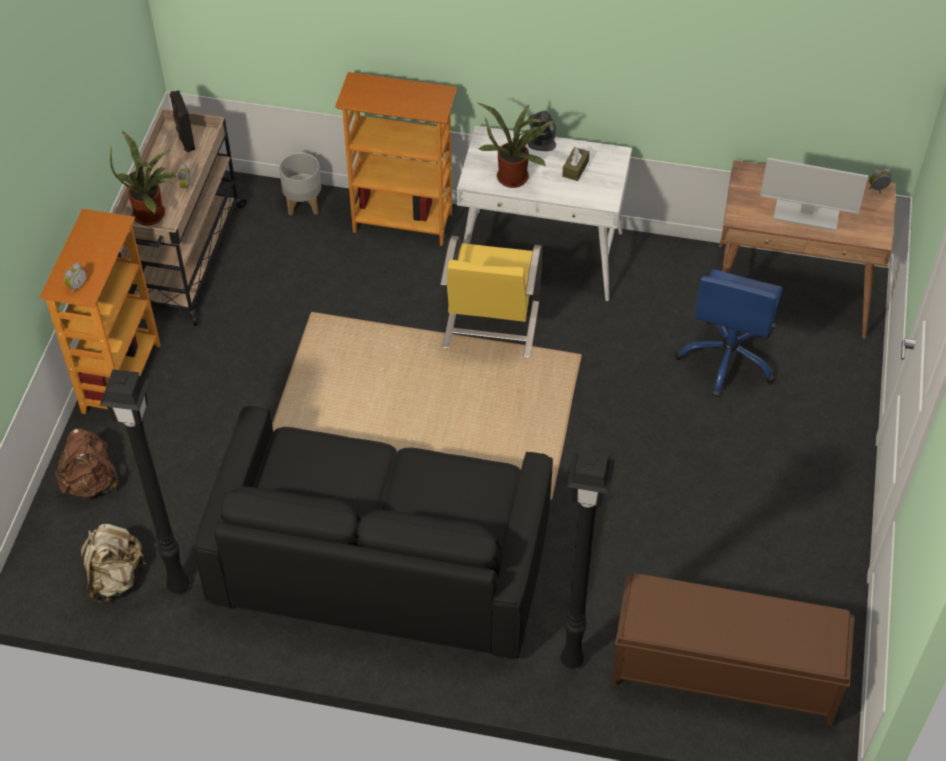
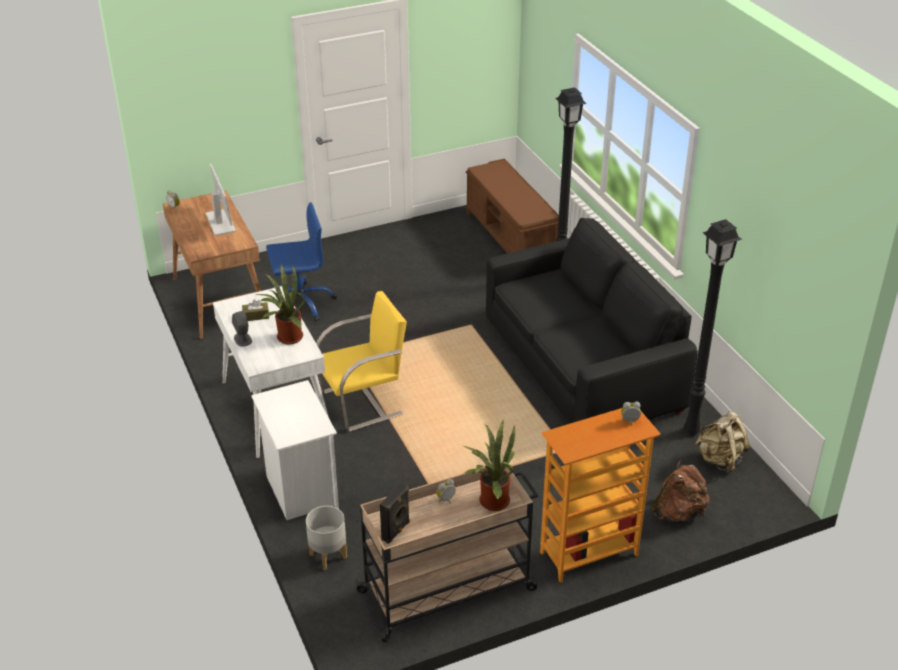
camera: 125 degrees left, 15 degrees down
bookcase [335,72,457,246] -> white nightstand [251,380,339,520]

